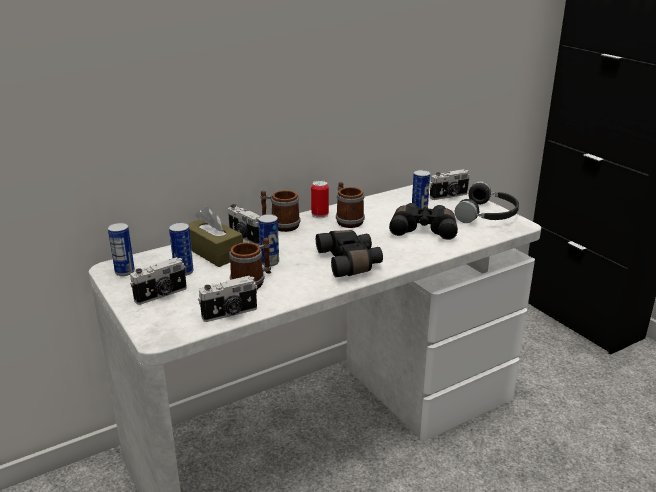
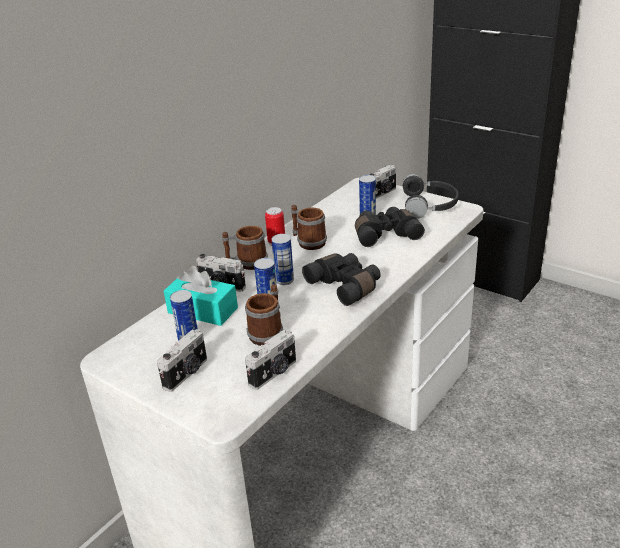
camera: 20 degrees left, 5 degrees up
can [108,223,135,276] -> can moved to [272,234,294,285]
brown tissue box [188,207,243,267] -> turquoise tissue box [164,266,238,326]

